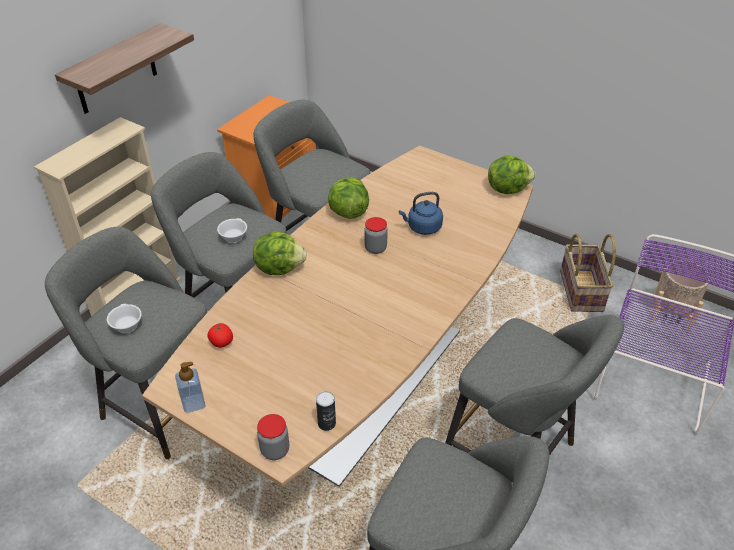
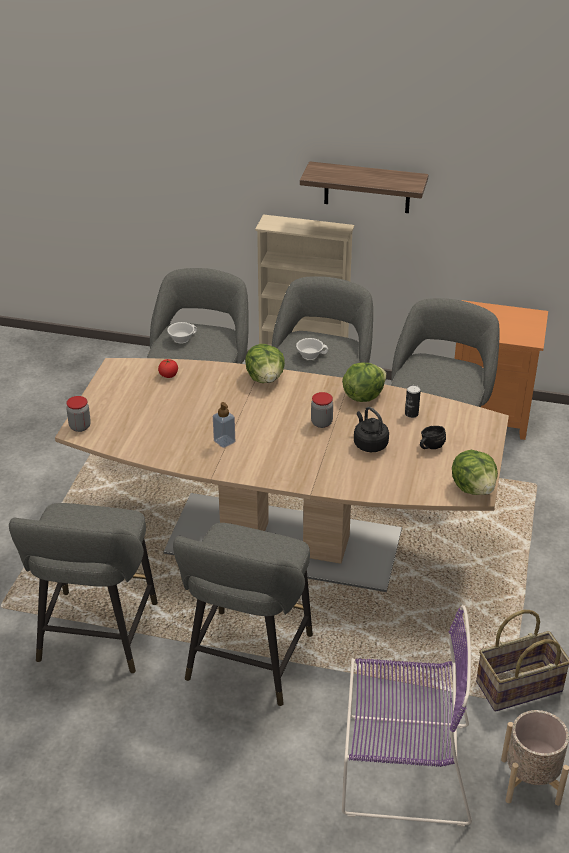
camera: 70 degrees right, 5 degrees down
soap dispenser [175,362,206,413] -> soap dispenser moved to [213,402,235,448]
can [316,391,336,431] -> can moved to [405,385,421,418]
blue kettle [399,192,443,235] -> black kettle [354,407,389,452]
none -> black mug [420,426,446,449]

